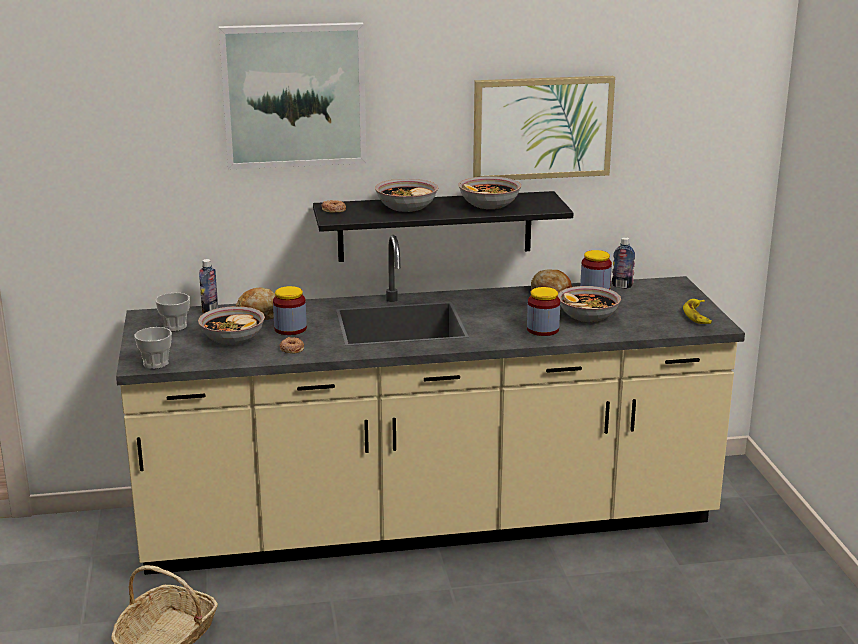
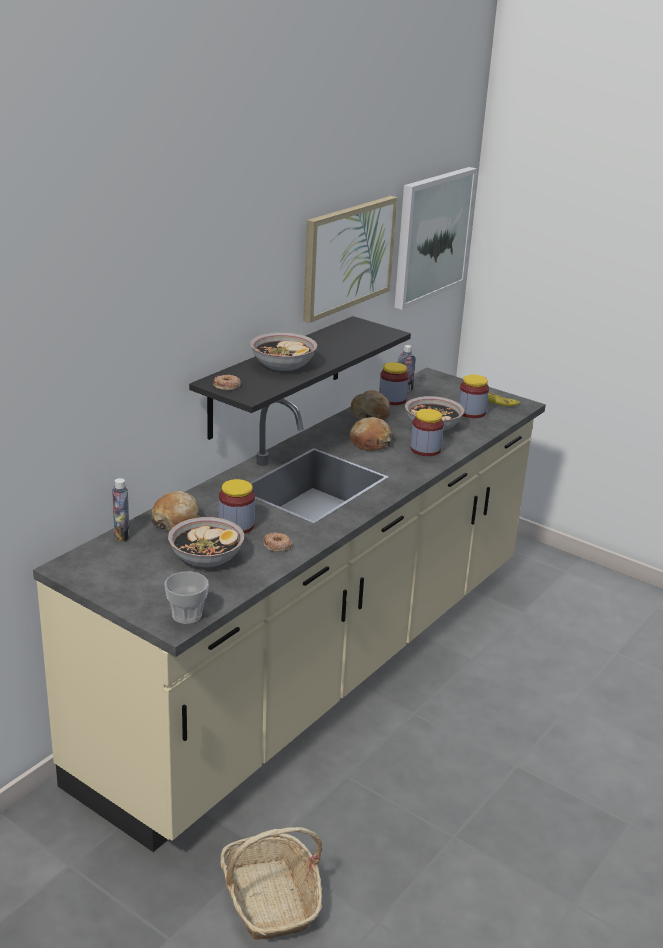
camera: 45 degrees left, 5 degrees up
cup [155,293,190,331] -> none
picture [219,22,366,169] -> picture moved to [394,167,477,310]
bowl [458,176,521,209] -> none
none -> bread [350,417,392,451]
none -> jar [458,375,489,418]

